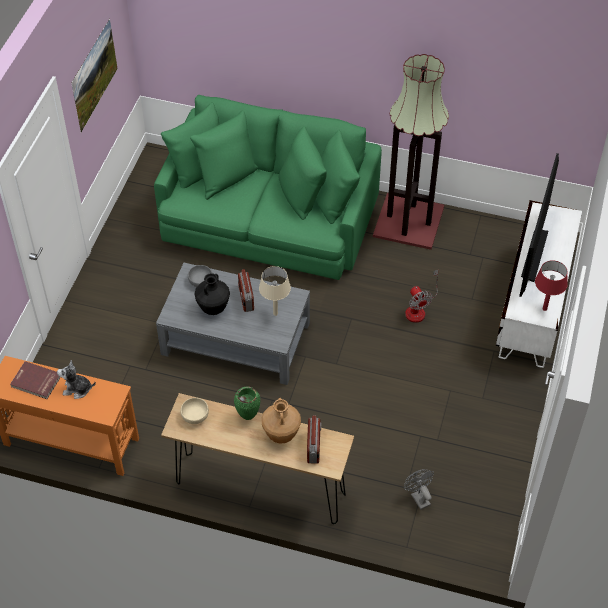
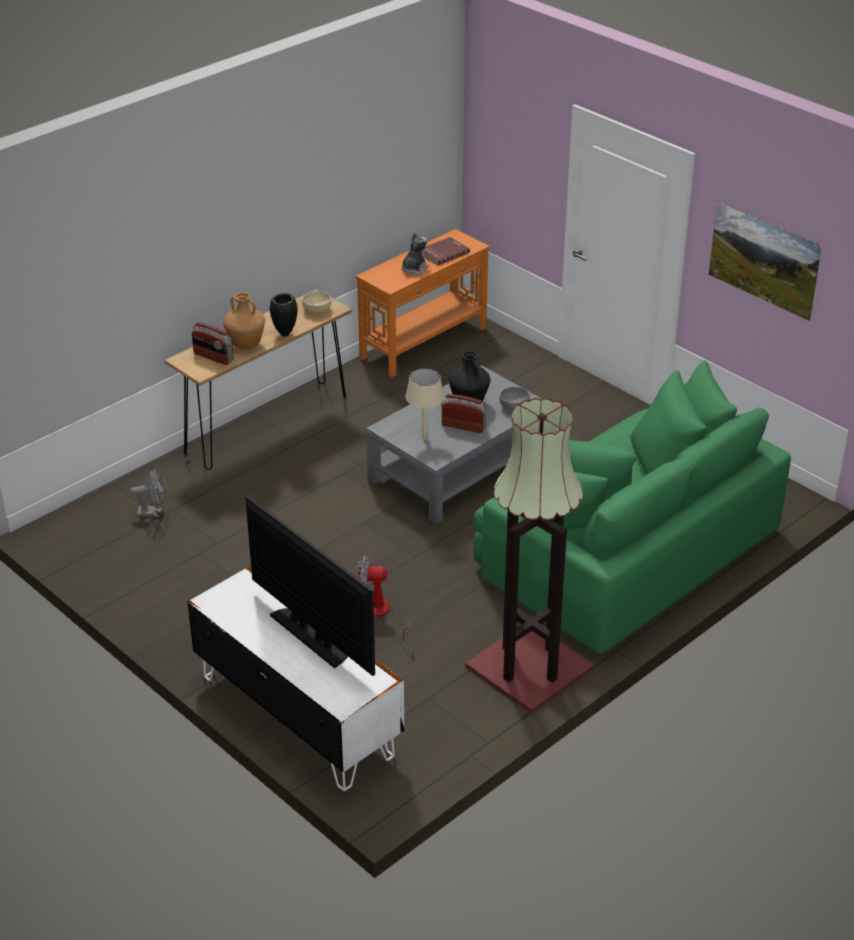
camera: 120 degrees right, 15 degrees down
green vase [234,387,260,420] -> black vase [270,293,298,337]
red table lamp [535,260,568,311] -> none

